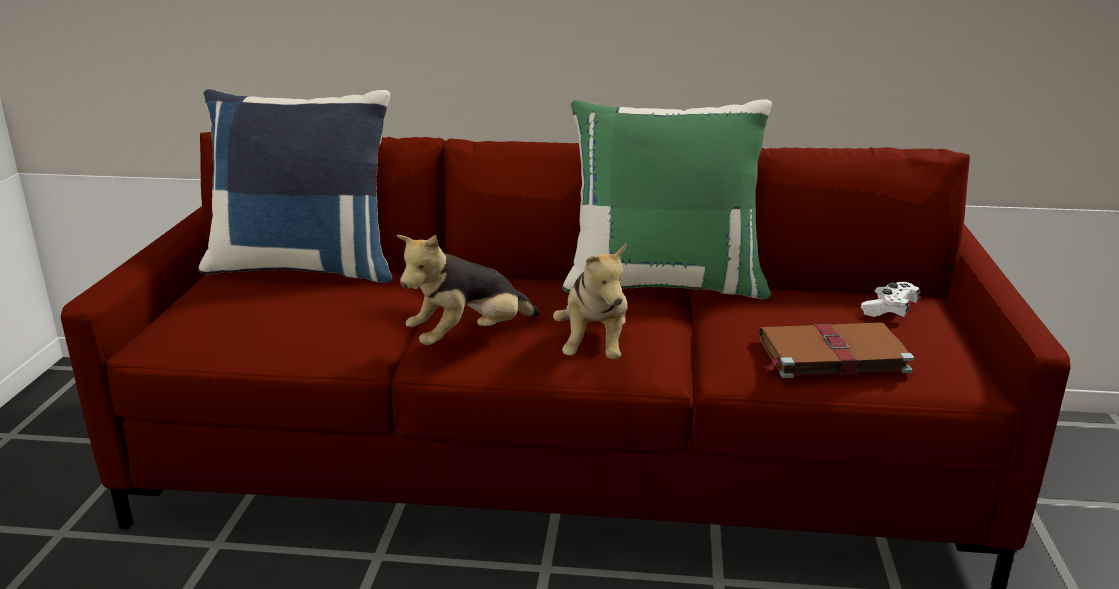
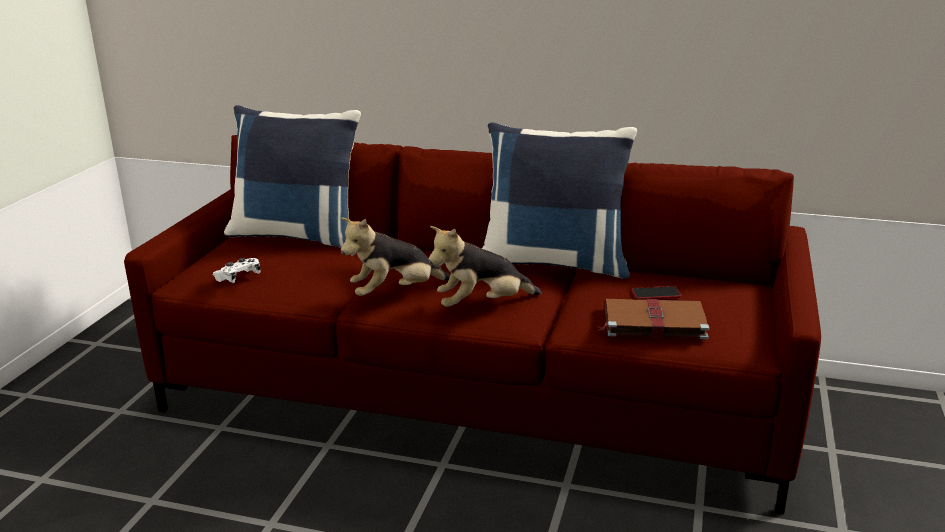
camera: 10 degrees right, 0 degrees up
plush toy [553,243,628,360] -> plush toy turned 60 degrees clockwise [428,226,542,307]
green pillow [562,99,772,299] -> blue pillow [482,122,637,279]
white game controller [861,282,921,317] -> white game controller moved to [213,258,261,283]
none -> phone [631,286,682,300]

